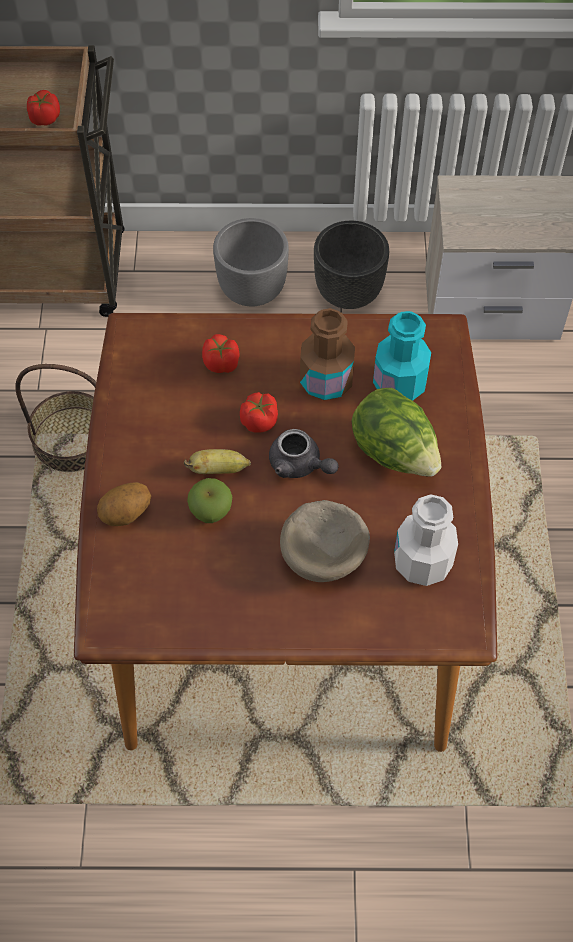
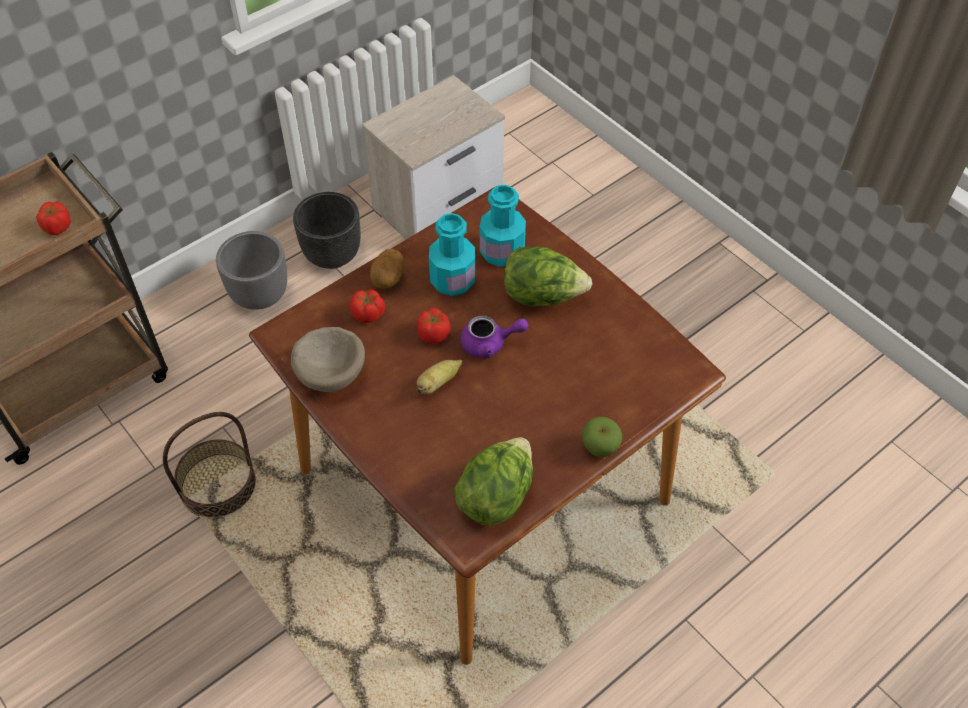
camera: 40 degrees left, 5 degrees down
potato [97,482,151,526] -> potato moved to [370,249,404,289]
apple [187,478,232,523] -> apple moved to [582,417,623,458]
grey teapot [269,429,339,478] -> purple teapot [460,316,528,359]
beige bowl [280,500,370,582] -> beige bowl moved to [291,327,365,392]
brown bottle [300,308,355,401] -> turquoise bottle [429,213,475,296]
white bottle [394,494,458,586] -> none
none -> lettuce [454,437,533,526]

